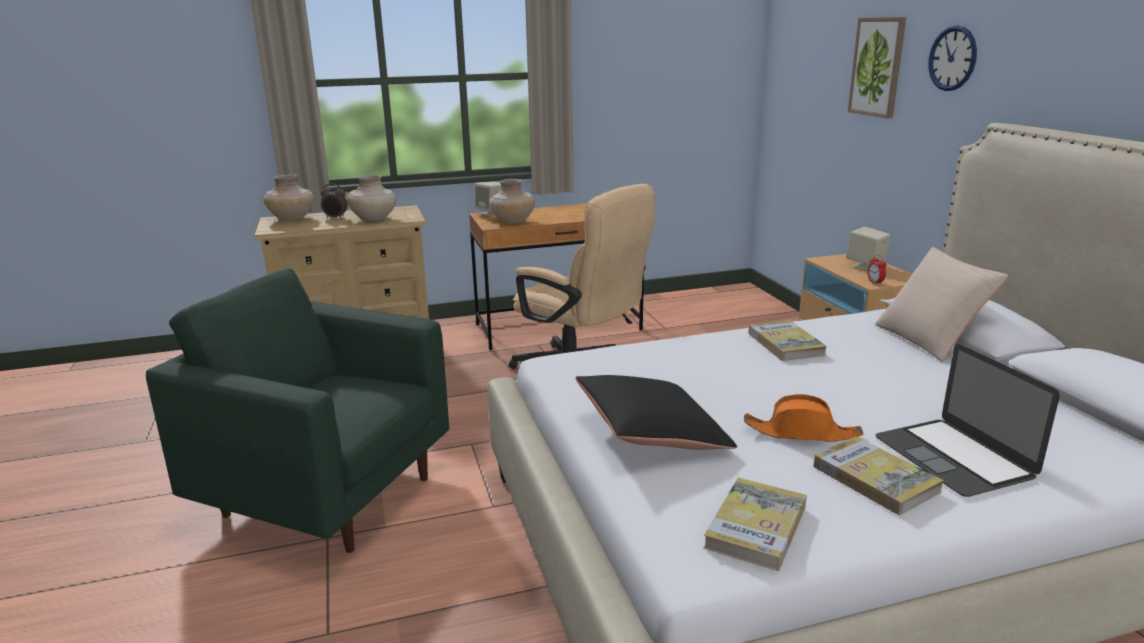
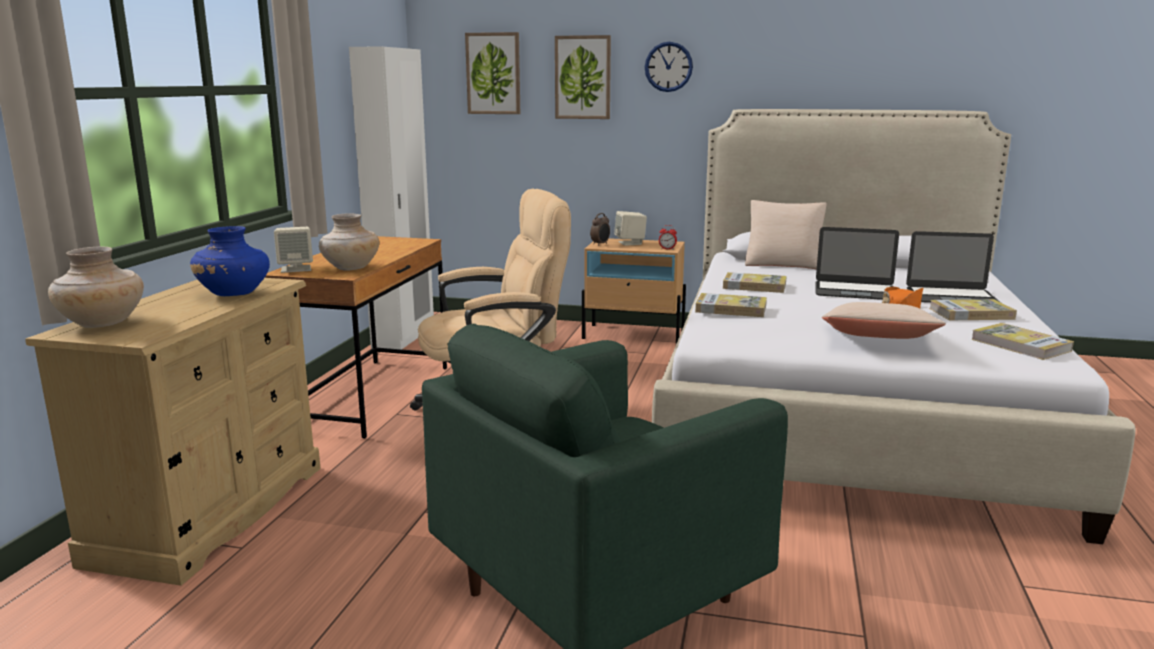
camera: 60 degrees left, 5 degrees down
alarm clock [321,184,348,219] -> alarm clock moved to [590,213,610,246]
beige vase [347,175,396,221] -> blue vase [190,226,270,296]
black pillow [576,375,737,450] -> beige pillow [822,302,946,339]
none -> white wardrobe [349,46,434,349]
none -> picture [465,32,520,114]
none -> book [695,293,767,317]
none -> laptop [815,227,899,300]

